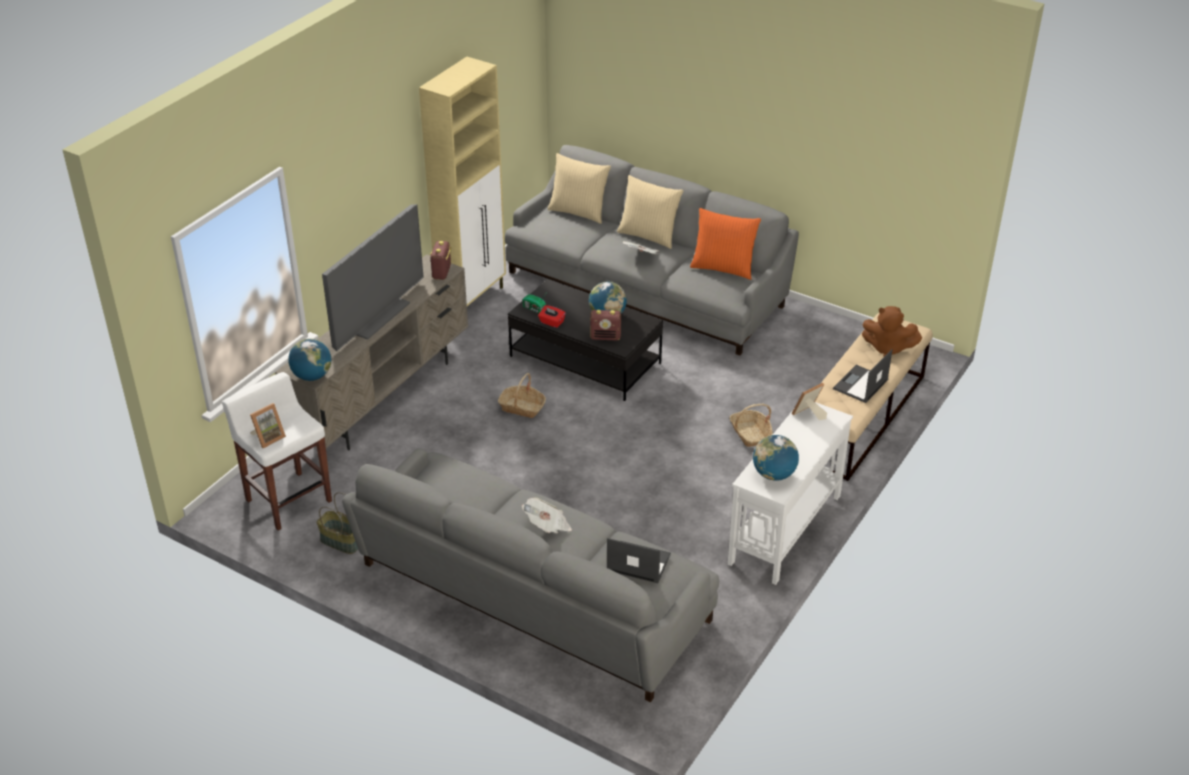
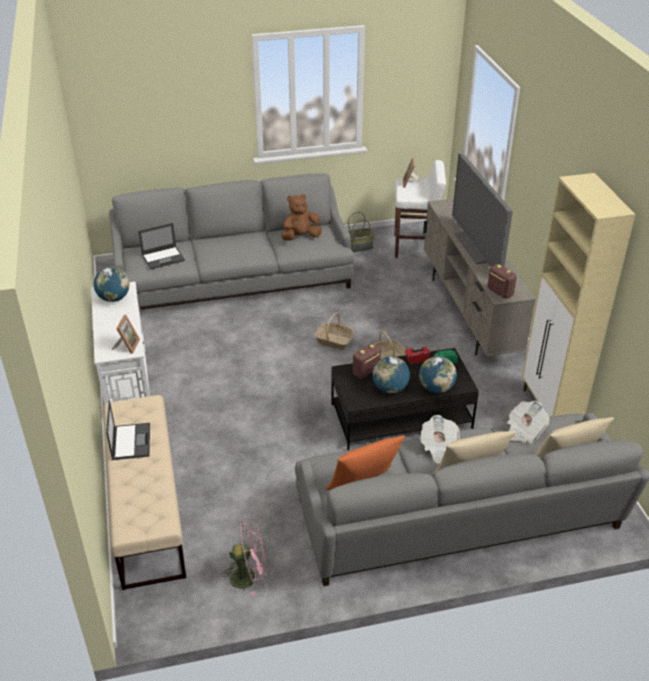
camera: 135 degrees right, 0 degrees up
globe [288,339,331,381] -> globe moved to [419,356,457,393]
newspaper [522,497,572,533] -> newspaper moved to [507,401,550,443]
basket [730,404,773,447] -> basket moved to [314,313,354,350]
brown plush toy [862,306,922,356] -> brown plush toy moved to [281,194,322,241]
none -> pink fan [222,521,267,596]

